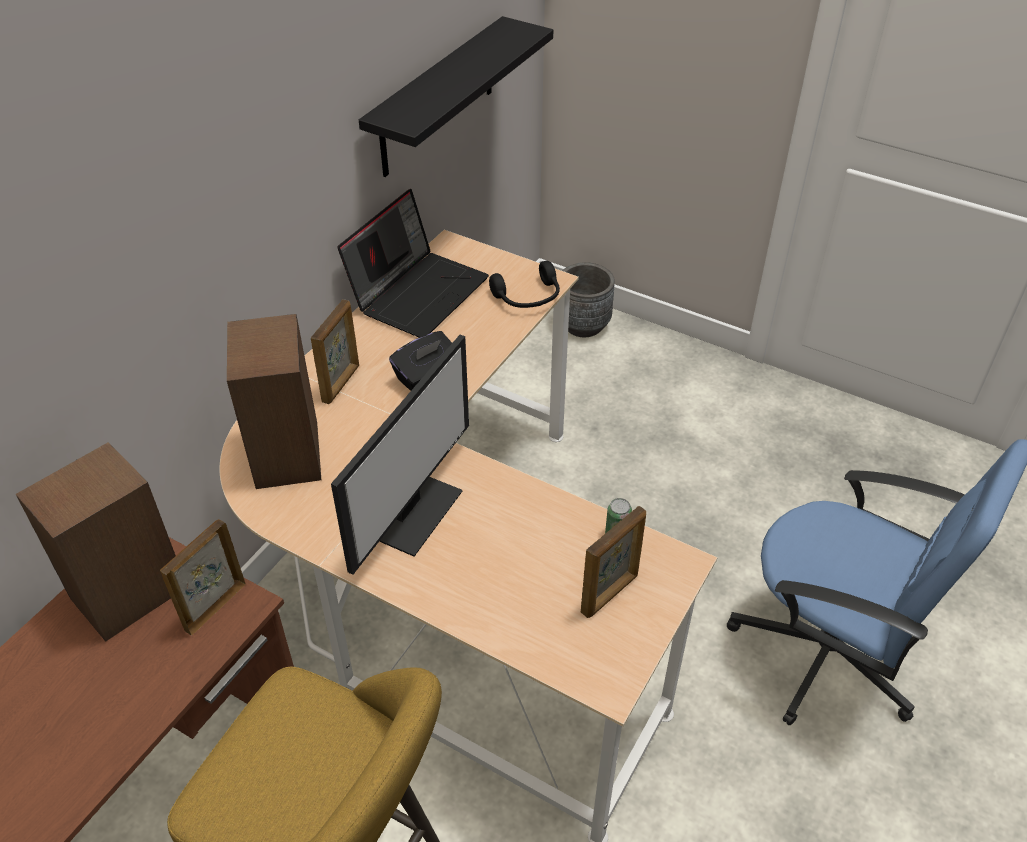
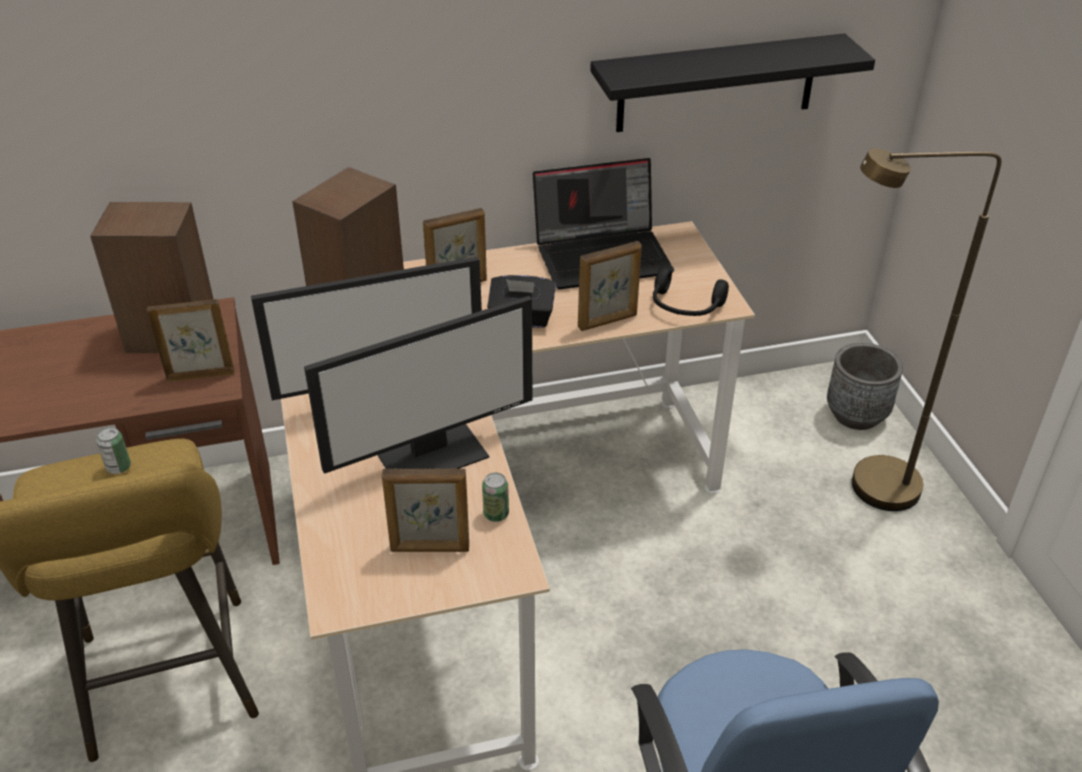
camera: 45 degrees right, 5 degrees down
none -> can [96,427,131,474]
none -> monitor [304,296,533,474]
none -> picture frame [578,241,642,331]
none -> brown floor lamp [852,148,1001,511]

